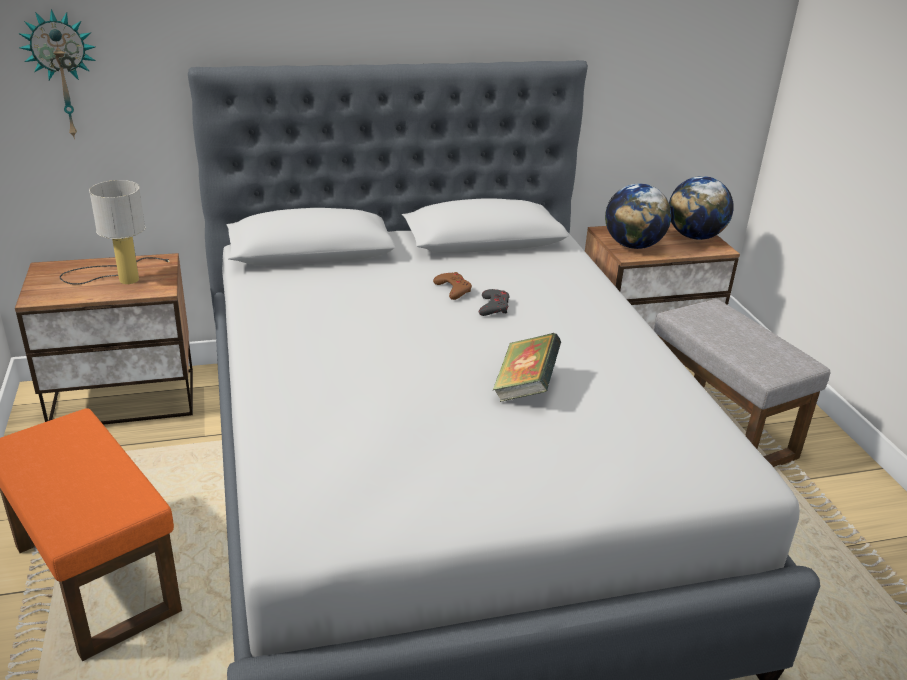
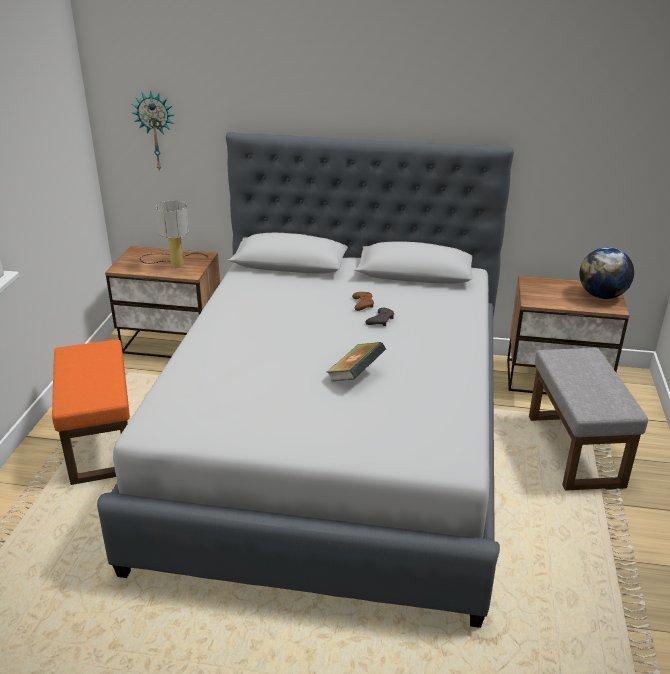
camera: 25 degrees right, 0 degrees up
globe [605,183,671,249] -> none

